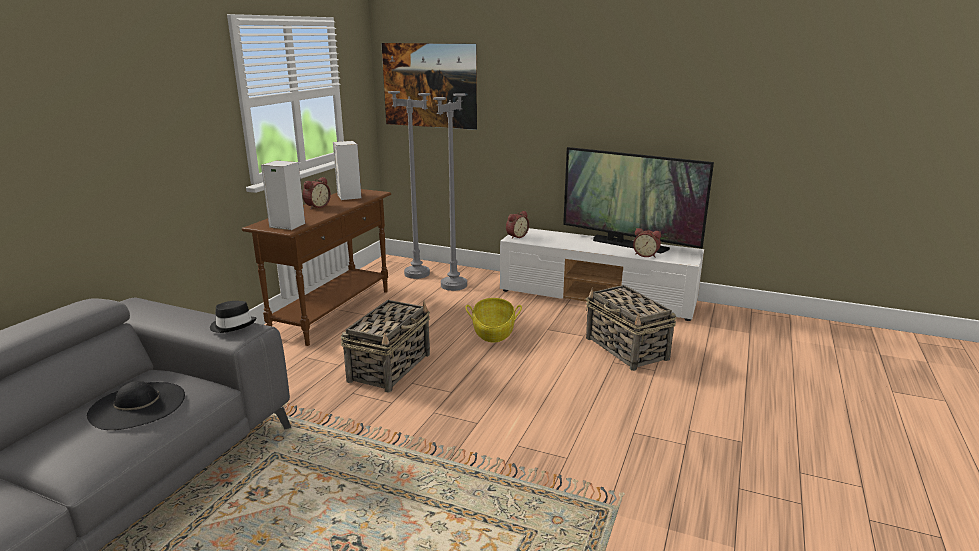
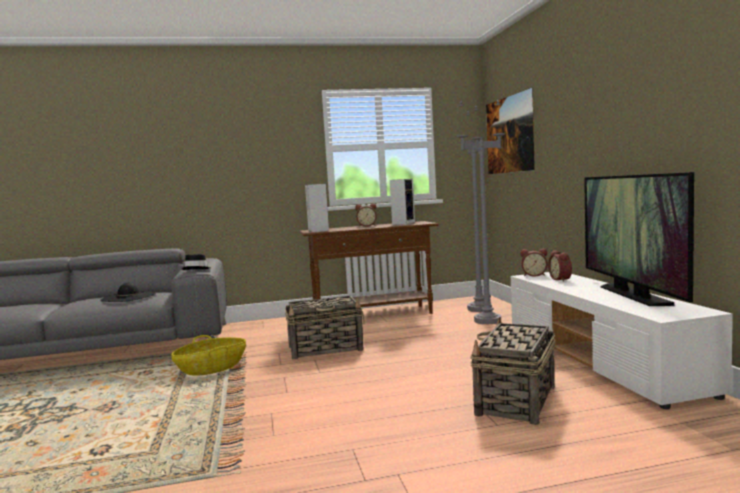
camera: 55 degrees right, 15 degrees down
basket [466,298,522,342] -> basket moved to [171,335,246,376]
alarm clock [633,228,661,258] -> alarm clock moved to [548,250,572,282]

